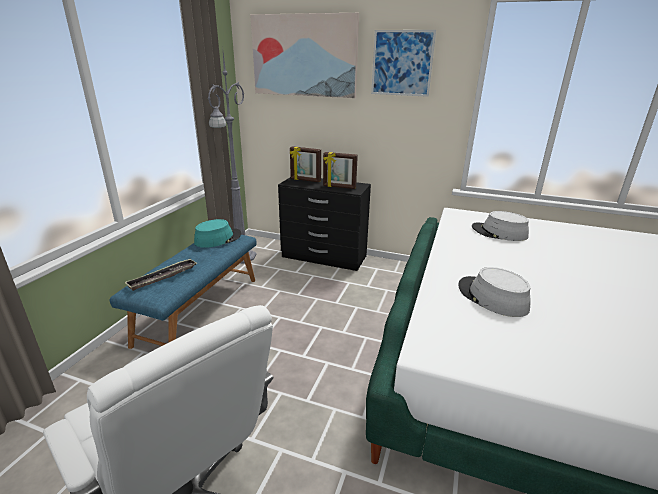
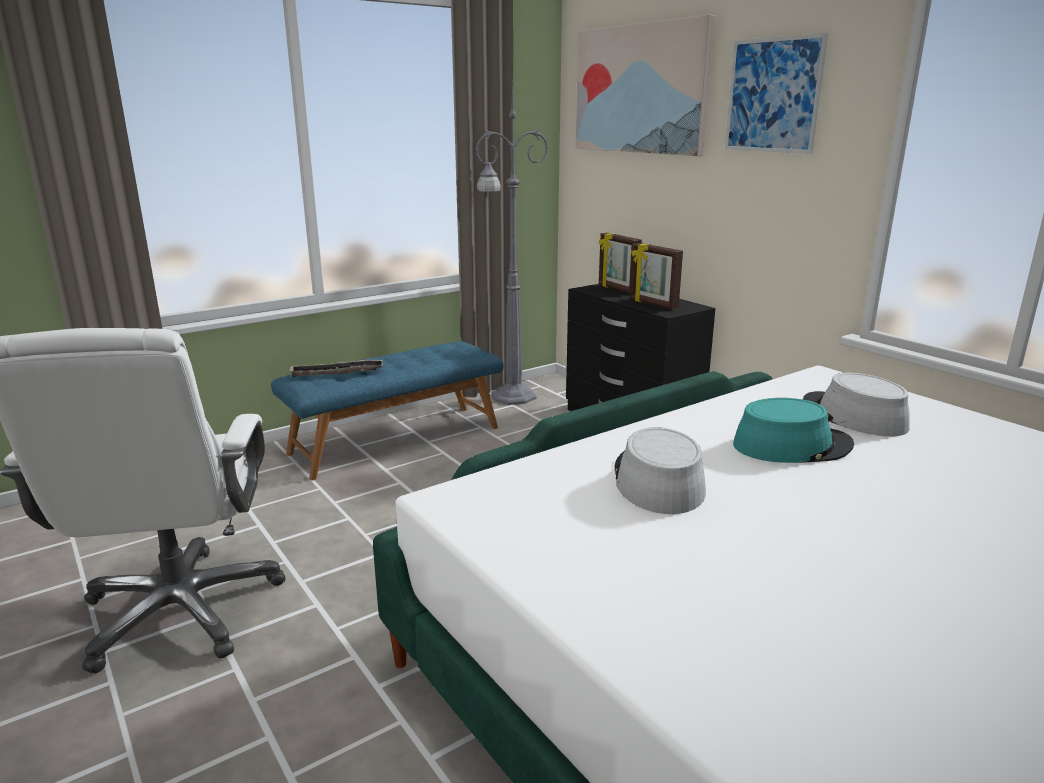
camera: 35 degrees right, 5 degrees down
turquoise hat [194,219,241,248] -> turquoise hat moved to [733,398,854,463]

